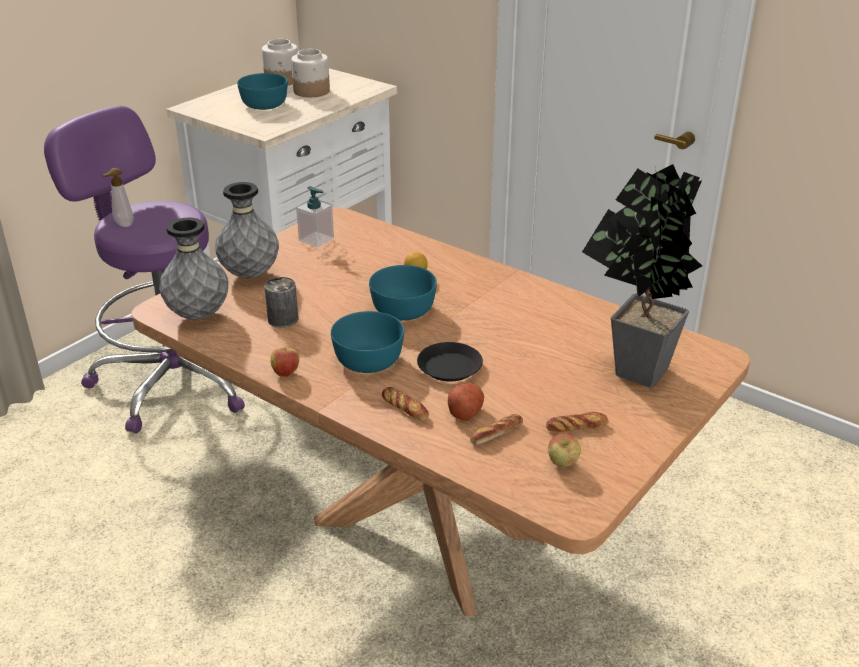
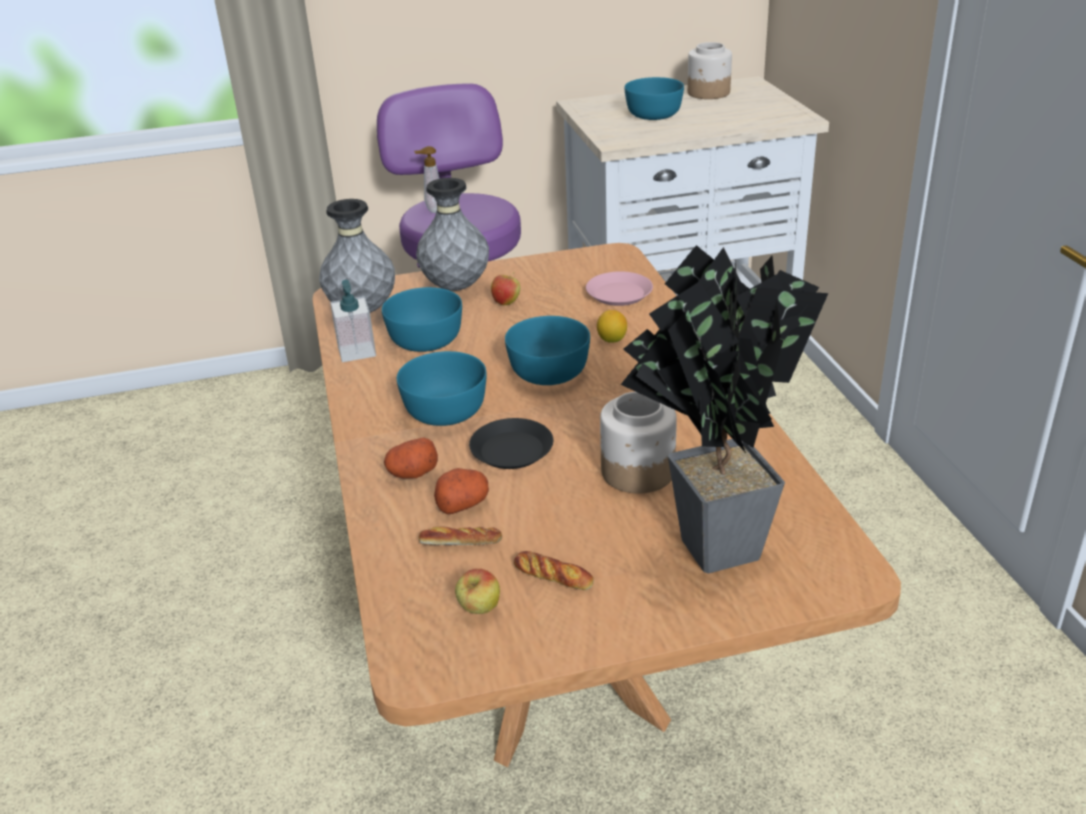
camera: 40 degrees right, 0 degrees up
can [264,277,298,328] -> turquoise bowl [382,287,462,352]
apple [270,343,299,377] -> apple moved to [491,272,520,305]
jar [291,49,330,97] -> jar moved to [600,392,677,494]
soap dispenser [296,186,334,247] -> soap dispenser moved to [330,280,376,362]
bread [382,387,429,421] -> potato [384,437,438,478]
none -> pink plate [586,271,653,306]

